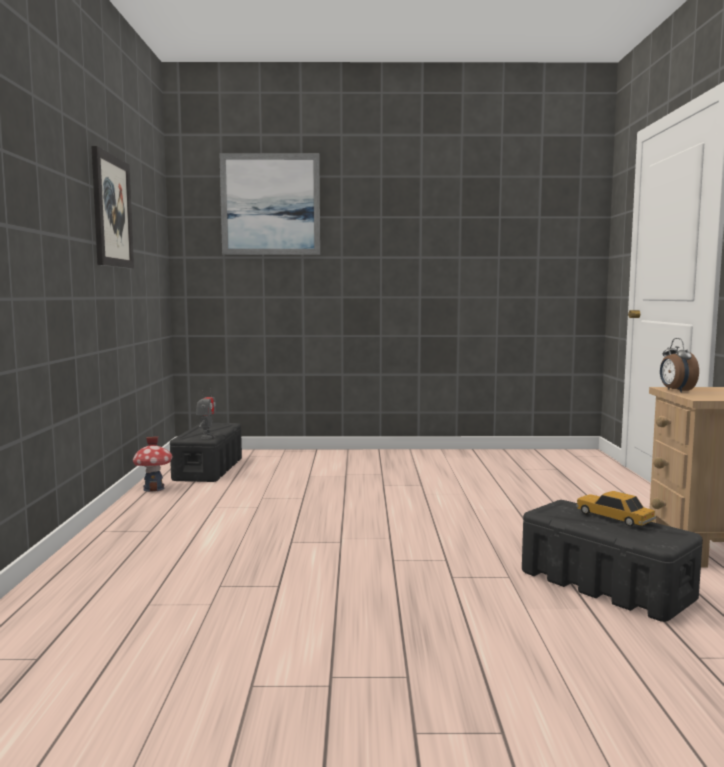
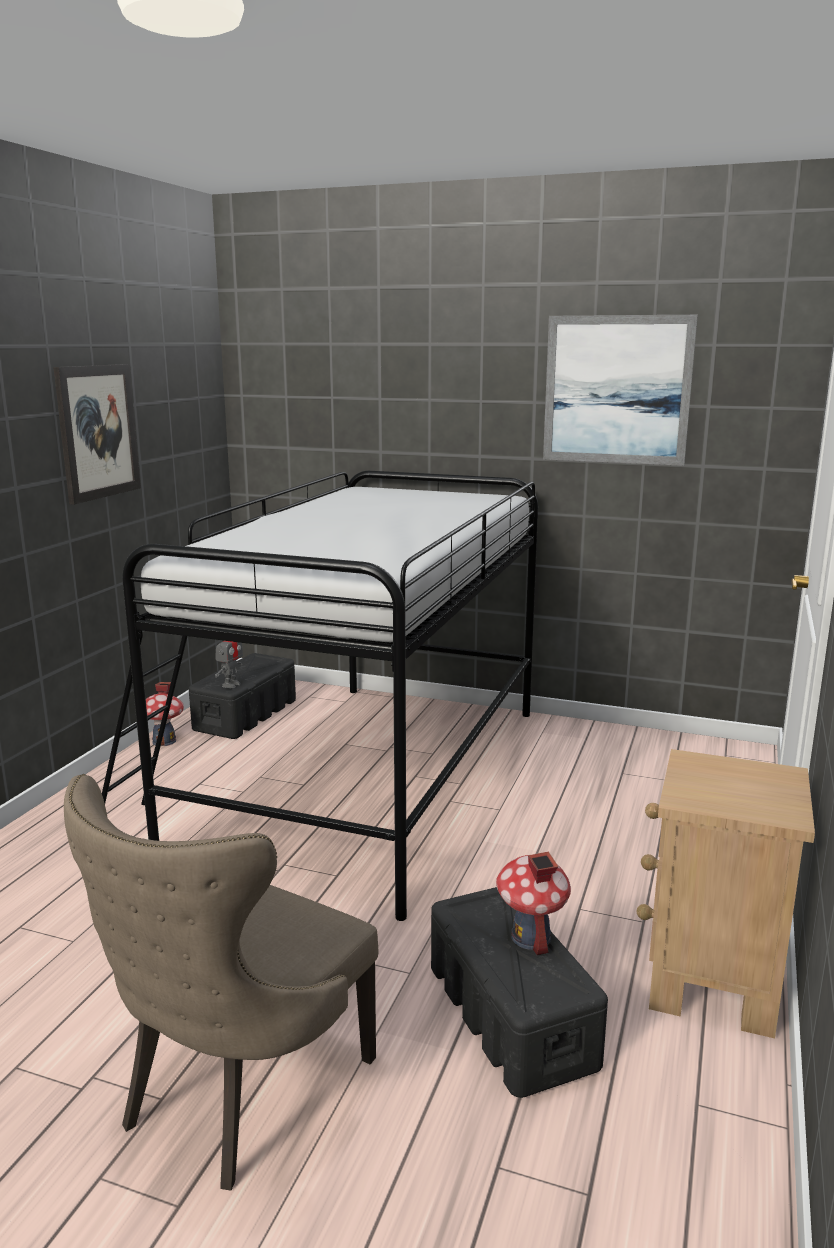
camera: 20 degrees right, 10 degrees up
picture [219,153,320,255] -> picture moved to [543,315,698,466]
toy car [576,491,656,526] -> toy house [496,852,571,955]
alarm clock [660,338,699,393] -> none
none -> beige chair [64,774,378,1190]
none -> black bed [102,471,538,921]

